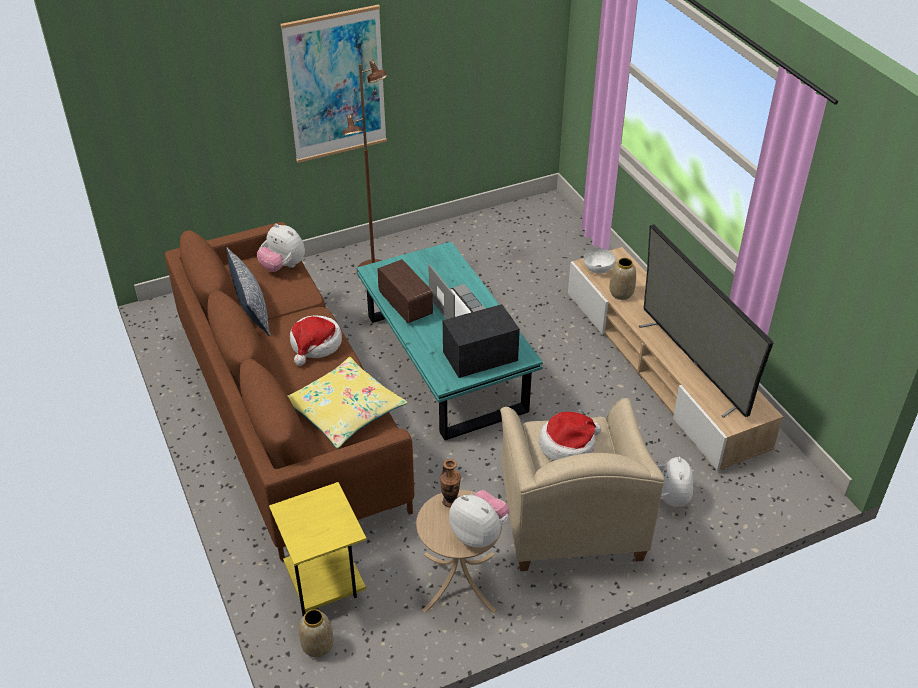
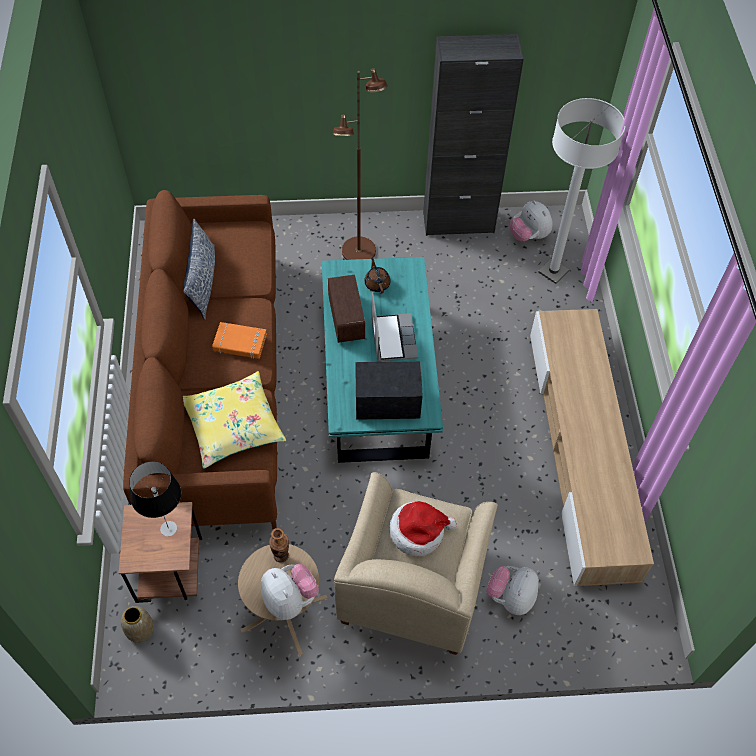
camera: 20 degrees right, 15 degrees up
plush toy [257,223,305,272] -> plush toy moved to [510,200,553,241]
yellow side table [269,482,366,616] -> brown side table [119,502,202,603]
picture [280,5,387,163] -> none
hat [290,315,342,366] -> orange book [212,322,267,359]
white bowl [584,248,615,274] -> none
vase [609,258,636,300] -> none
television [639,224,774,418] -> none
none -> table lamp [129,461,181,536]
none -> brown teapot [364,257,391,294]
none -> black cabinet [423,34,524,236]
none -> white floor lamp [538,98,626,284]

